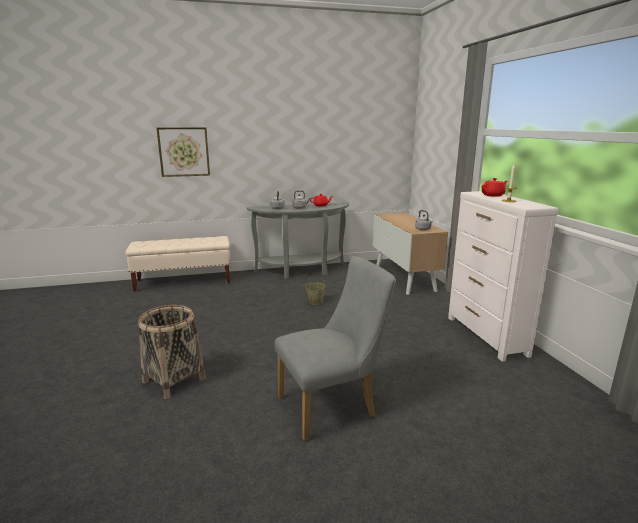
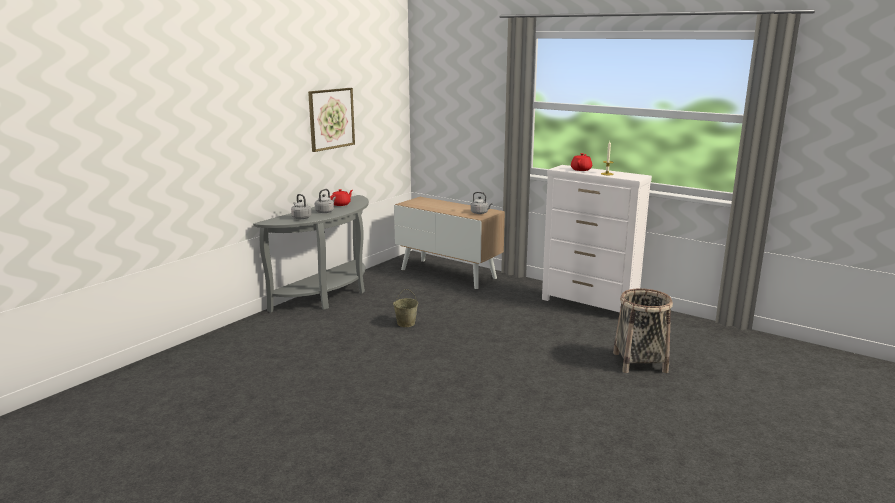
camera: 40 degrees left, 0 degrees up
beige bench [126,236,231,292] -> none
basket [138,305,206,399] -> basket moved to [613,288,673,373]
picture [156,127,210,177] -> picture moved to [308,88,355,152]
grey chair [275,256,396,441] -> none

